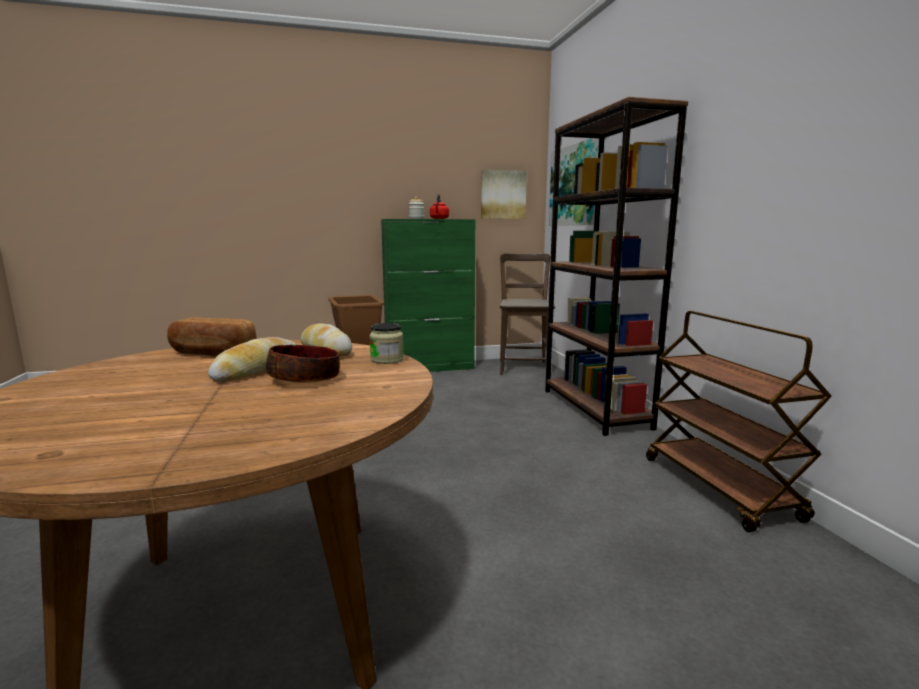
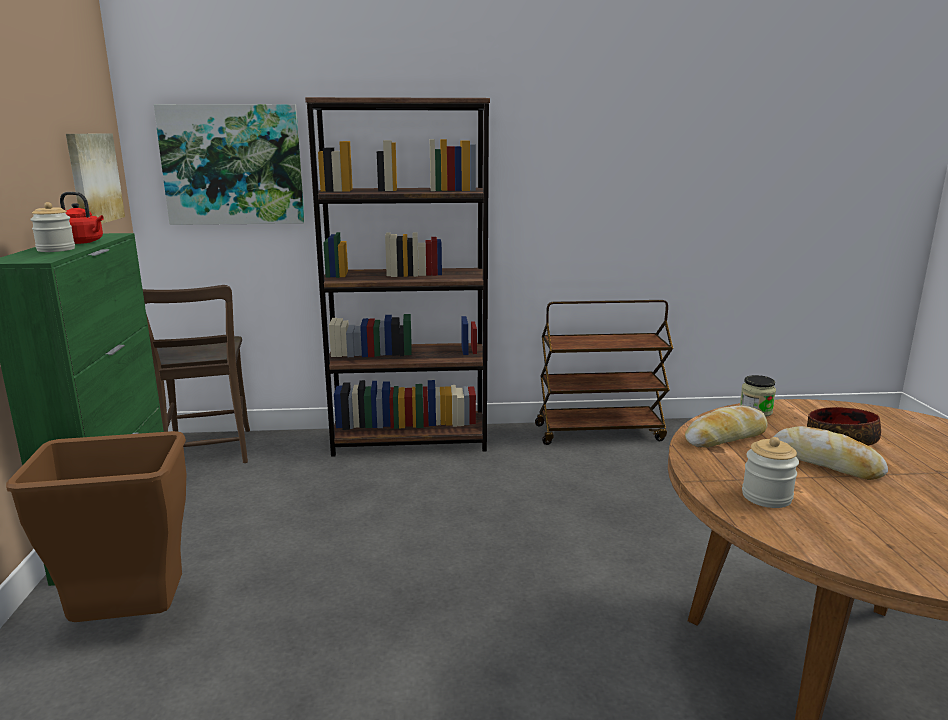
camera: 80 degrees left, 5 degrees up
bread [167,317,256,356] -> jar [742,437,799,508]
brown chair [500,253,555,375] -> brown chair turned 120 degrees counterclockwise [143,285,250,463]

